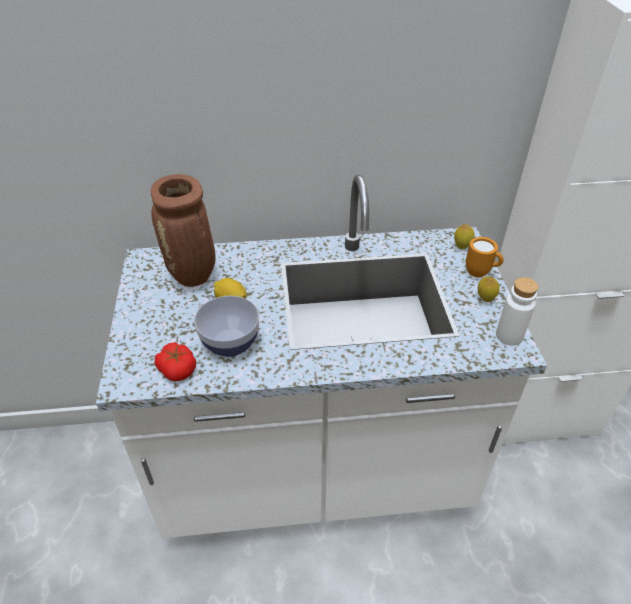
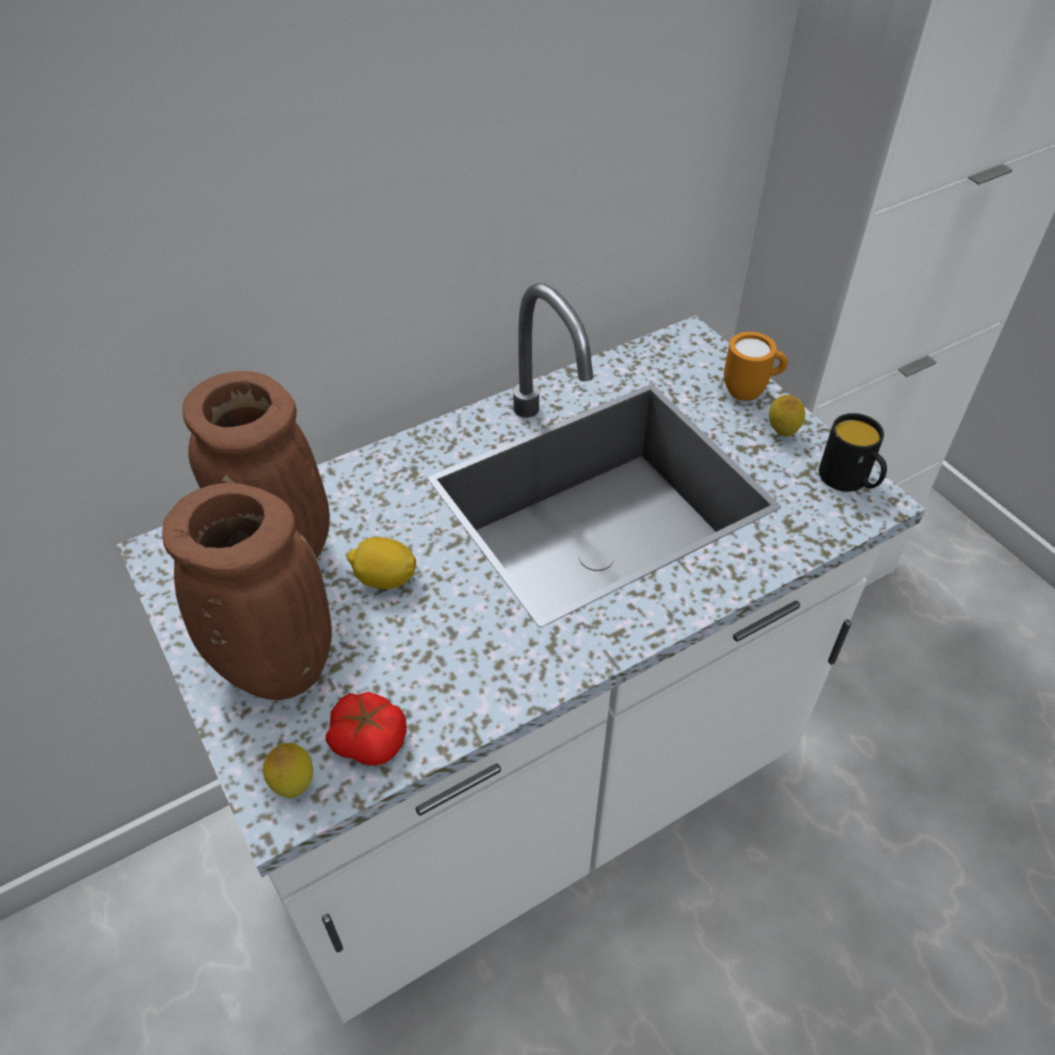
camera: 25 degrees left, 5 degrees up
bowl [194,296,259,357] -> none
lemon [454,224,474,249] -> lemon moved to [263,743,313,798]
white bottle [496,277,539,346] -> black mug [819,413,887,492]
none -> brown vase [162,483,332,700]

